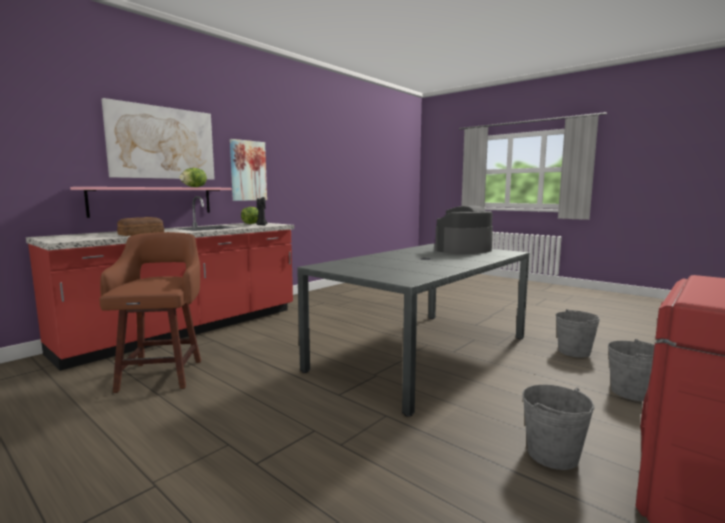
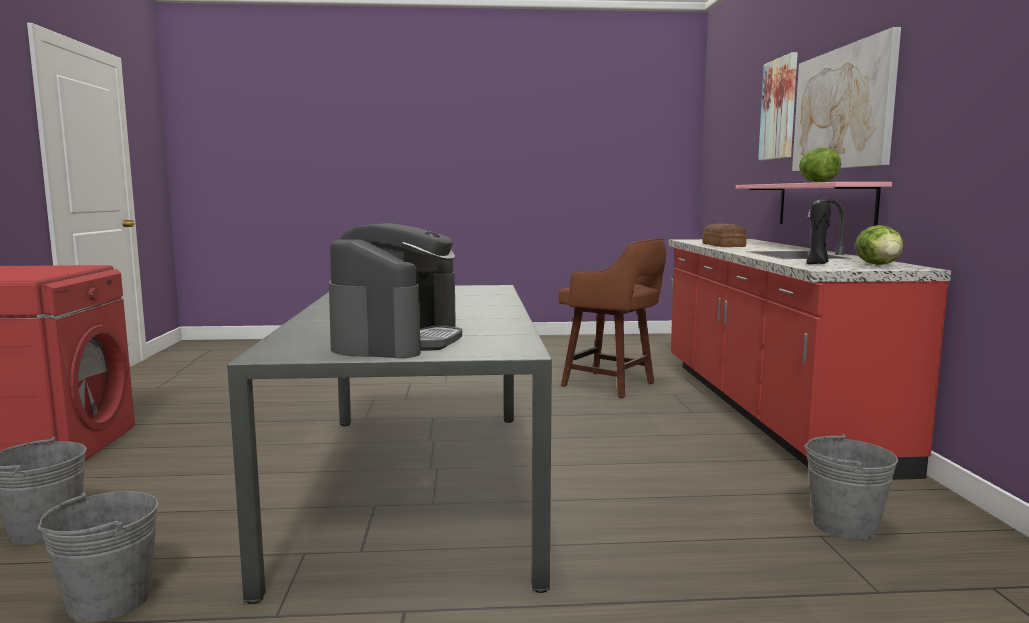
camera: 135 degrees right, 0 degrees up
picture [230,139,267,201] -> picture moved to [758,52,798,160]
grey bucket [522,385,595,470] -> grey bucket moved to [804,434,898,540]

